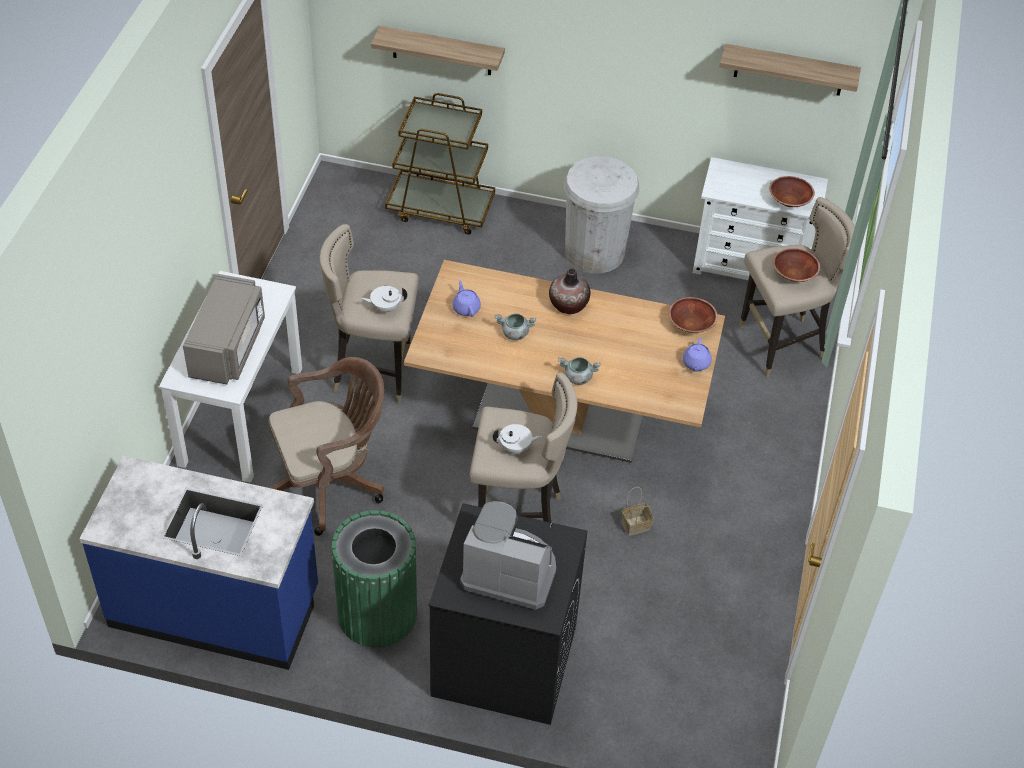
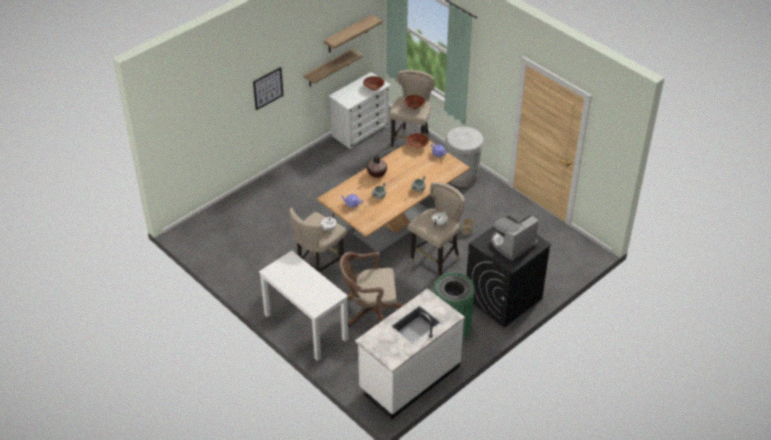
camera: 55 degrees left, 5 degrees down
blue counter [80,456,318,670] -> white counter [355,288,465,419]
grey microwave [183,274,265,384] -> none
brown office chair [267,357,384,536] -> brown office chair turned 105 degrees counterclockwise [340,252,405,327]
shelf [371,26,505,75] -> shelf moved to [304,49,362,87]
brown cart [385,93,495,235] -> none
white trash can [564,156,640,273] -> white trash can moved to [445,127,484,187]
none -> picture [253,67,284,110]

